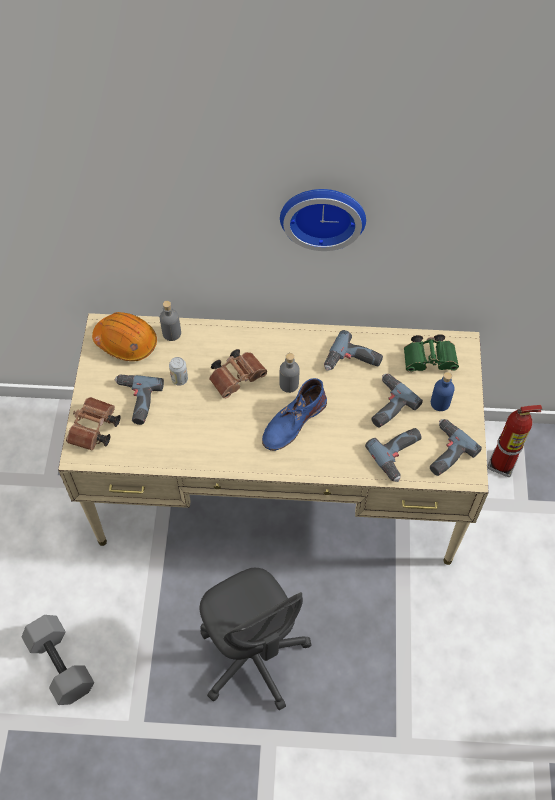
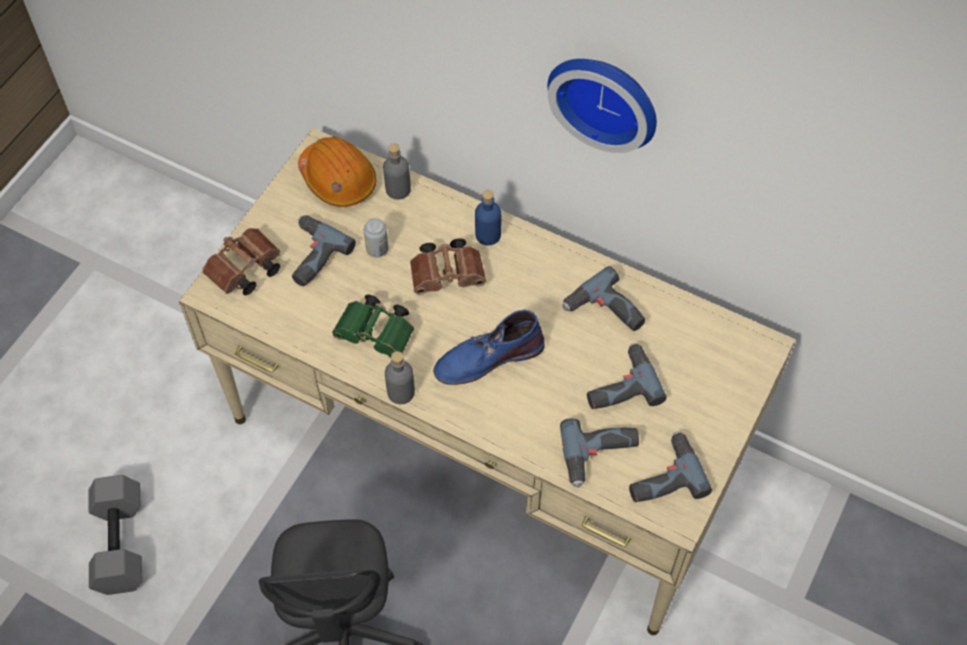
camera: 25 degrees right, 0 degrees up
grey bottle [279,353,300,393] -> grey bottle moved to [385,351,415,404]
green binoculars [404,334,459,372] -> green binoculars moved to [332,294,414,358]
blue bottle [431,372,455,411] -> blue bottle moved to [475,190,501,245]
fire extinguisher [487,405,542,478] -> none

